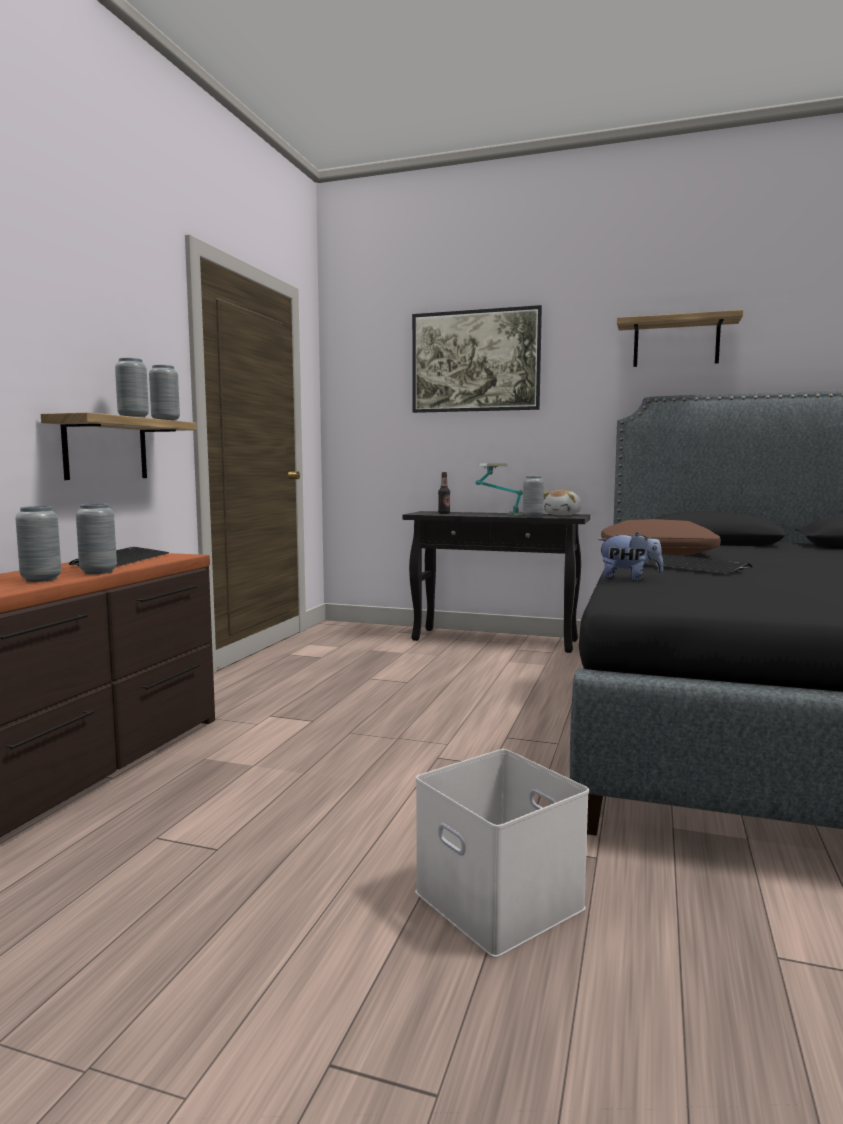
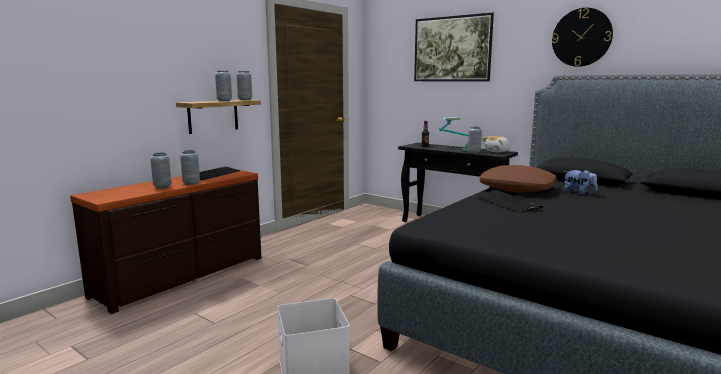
camera: 20 degrees right, 5 degrees up
plush toy [598,533,663,581] -> plush toy moved to [564,169,598,195]
shelf [617,310,743,367] -> wall clock [552,8,613,67]

